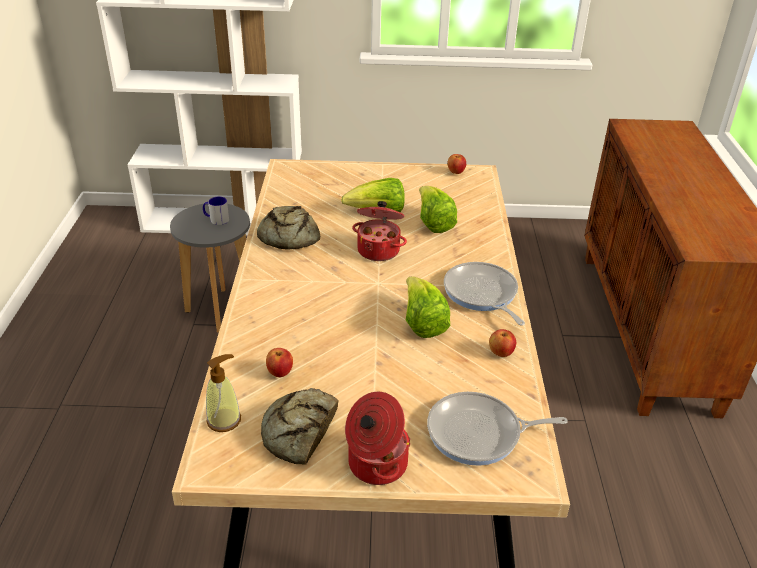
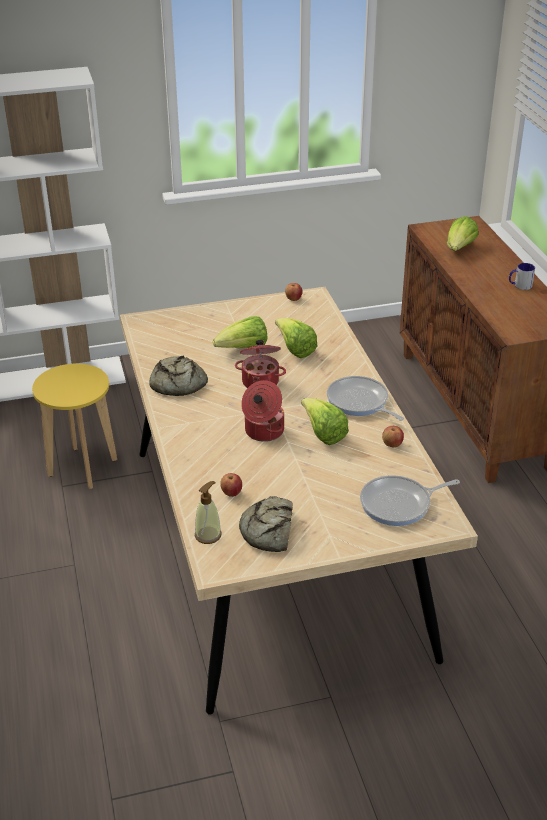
camera: 15 degrees left, 0 degrees up
grey stool [170,204,250,332] -> yellow stool [32,364,117,489]
mug [203,197,229,225] -> mug moved to [509,263,535,290]
cooking pot [345,392,411,485] -> cooking pot moved to [241,380,284,442]
none -> lettuce [447,216,478,251]

